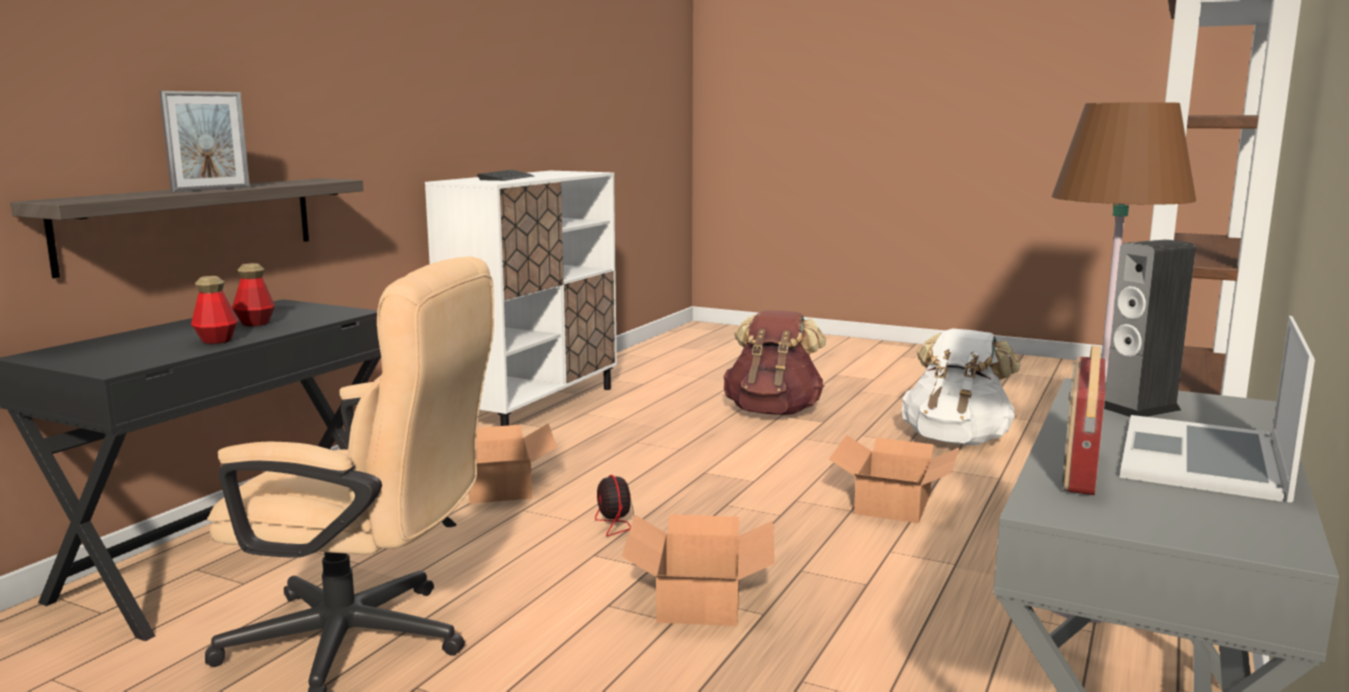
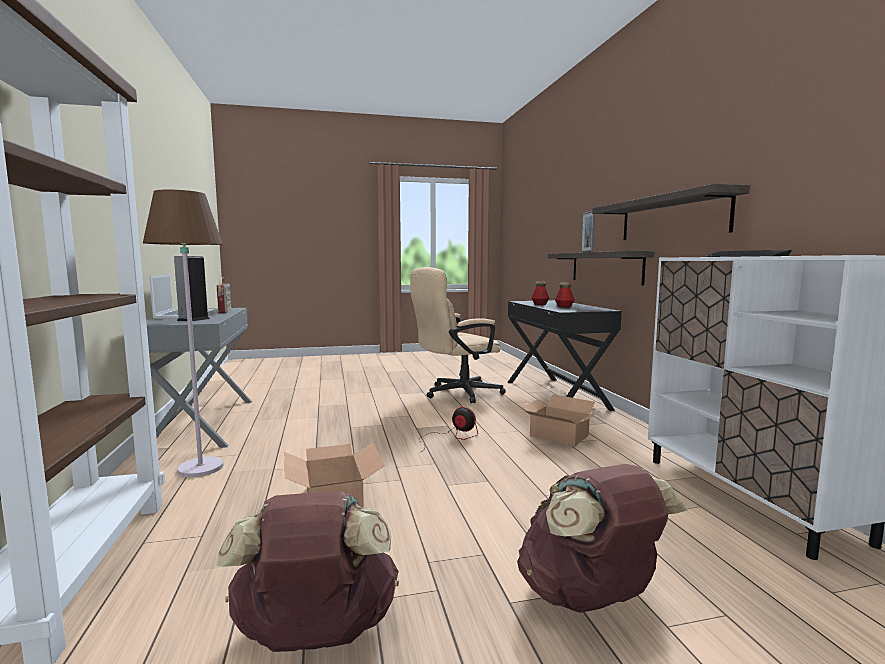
camera: 140 degrees right, 5 degrees down
cardboard box [622,514,774,626] -> none
white backpack [902,328,1021,445] -> brown backpack [216,491,399,652]
none -> shelf [592,184,750,240]

